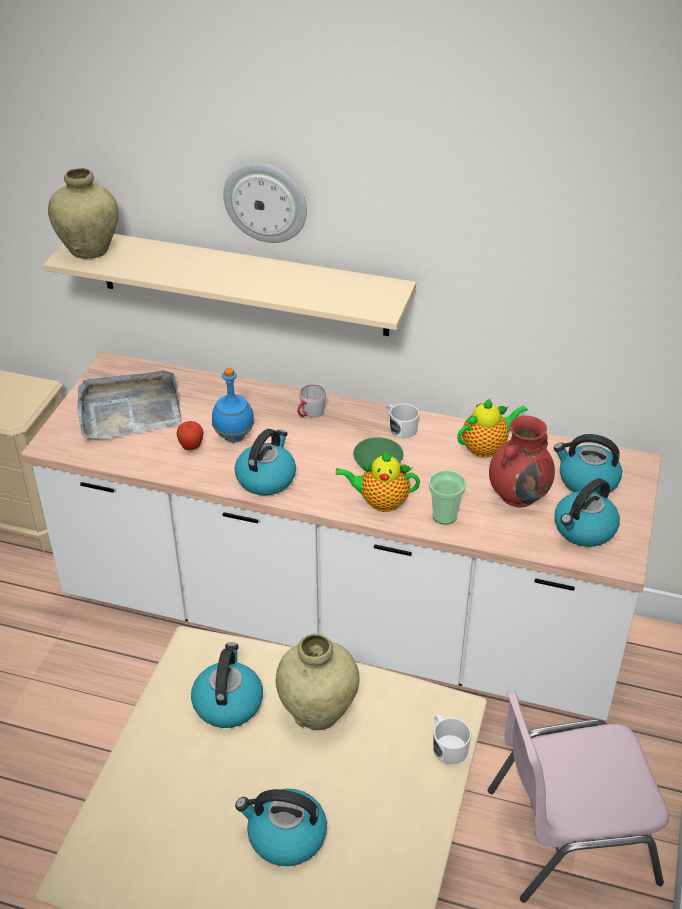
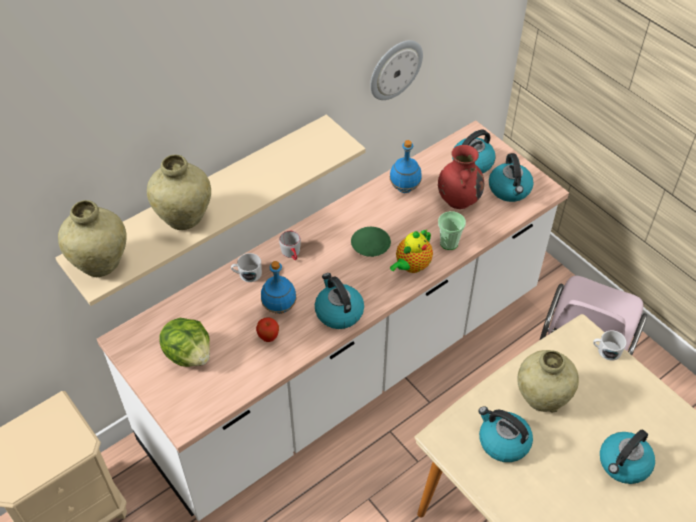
camera: 55 degrees left, 10 degrees up
grey tray [77,370,182,439] -> lettuce [159,318,210,367]
wall clock [223,163,307,243] -> wall clock moved to [370,40,423,100]
white mug [386,404,419,438] -> white mug moved to [231,253,262,282]
teapot [457,398,528,458] -> blue bottle [390,140,422,193]
none -> beige vase [147,154,211,230]

